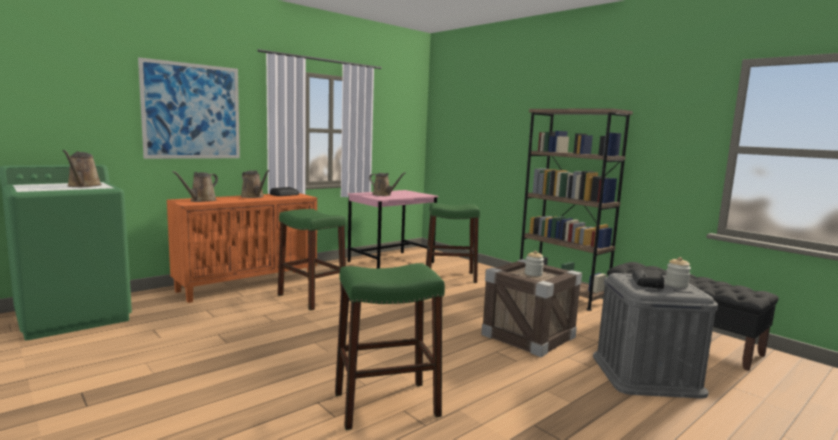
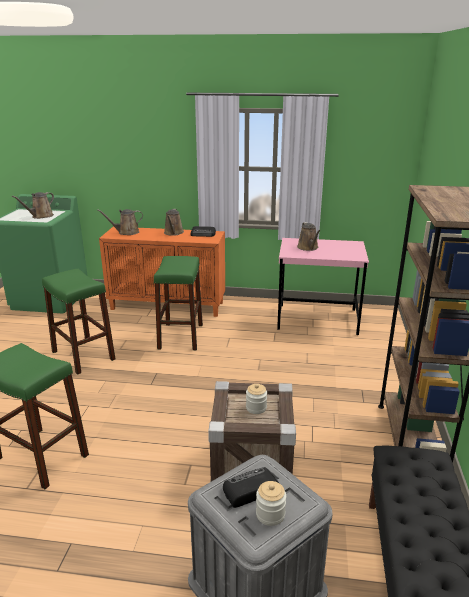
camera: 50 degrees right, 15 degrees up
picture [138,57,240,159] -> none
green stool [426,203,480,283] -> green stool moved to [42,269,115,375]

